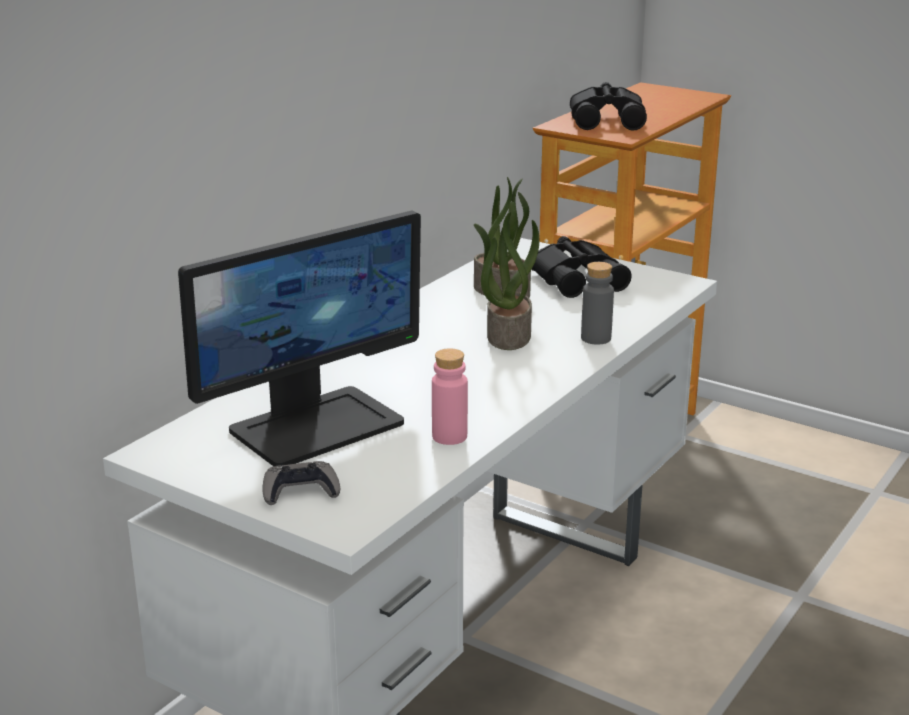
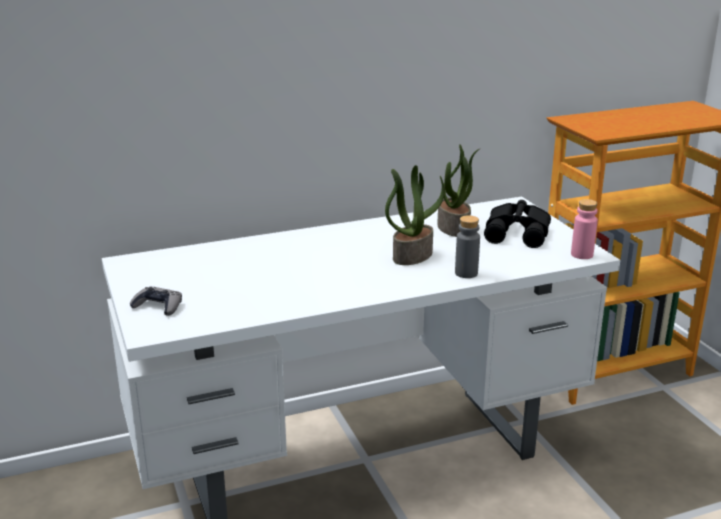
camera: 35 degrees right, 0 degrees up
monitor [178,211,421,466] -> none
pink bottle [432,348,468,445] -> pink bottle moved to [571,199,598,259]
black binoculars [570,82,647,130] -> none

